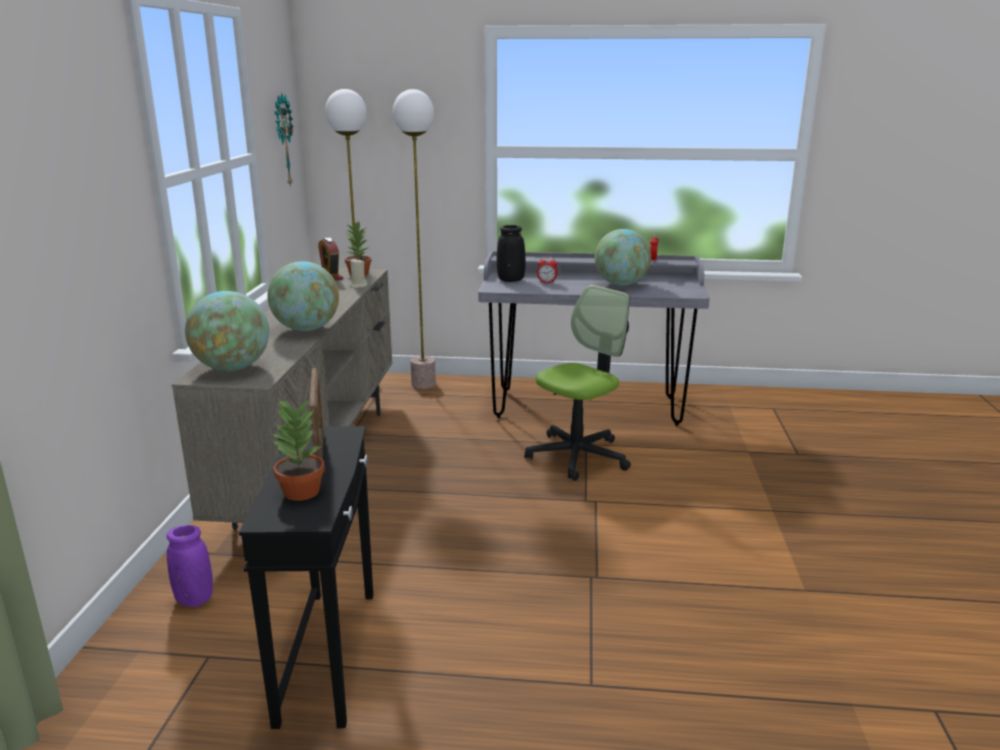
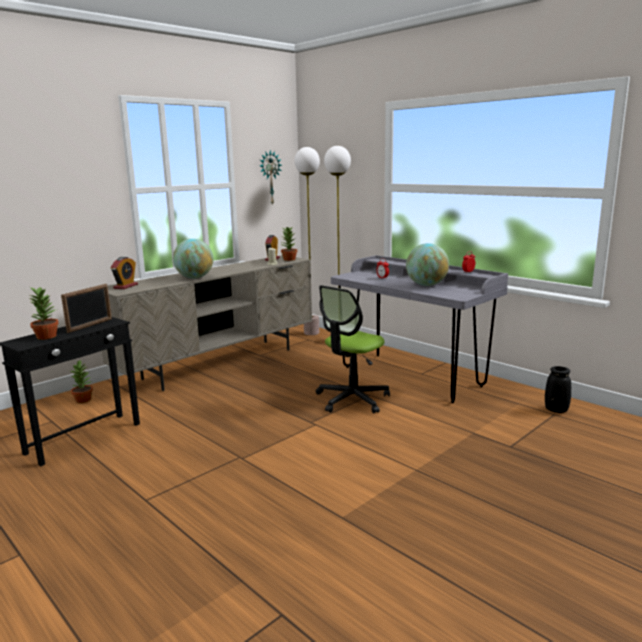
camera: 40 degrees right, 5 degrees down
purple vase [166,525,213,607] -> potted plant [70,361,93,403]
globe [185,291,269,371] -> alarm clock [111,257,138,289]
black vase [496,225,526,282] -> black vase moved to [545,366,571,413]
office chair [524,285,631,481] -> office chair turned 135 degrees clockwise [316,285,390,413]

